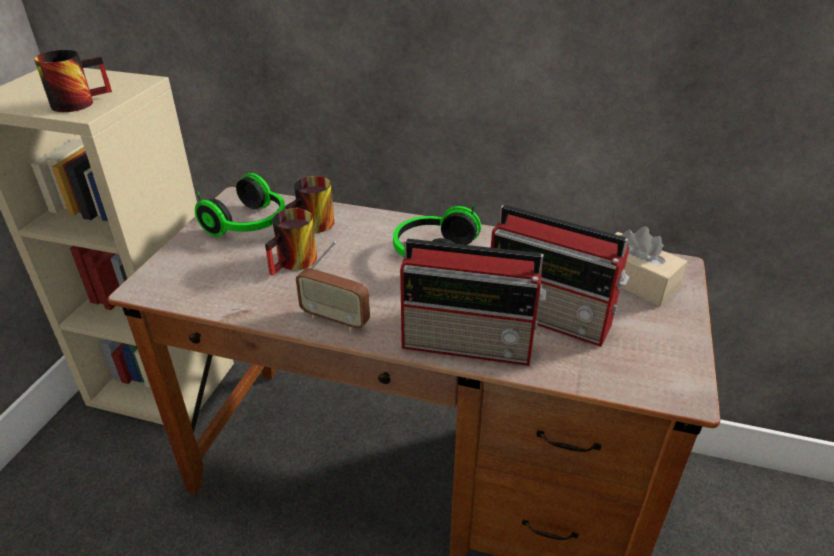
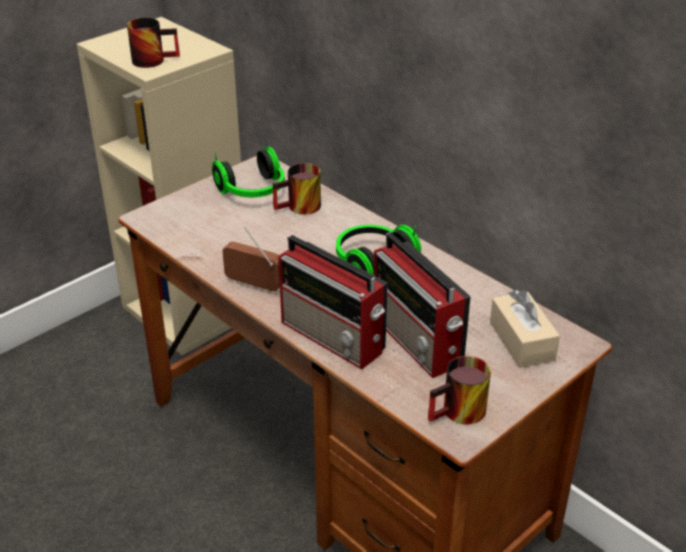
camera: 30 degrees right, 0 degrees up
mug [265,208,317,276] -> mug moved to [428,356,491,424]
radio [296,241,370,331] -> radio turned 150 degrees clockwise [222,227,280,293]

